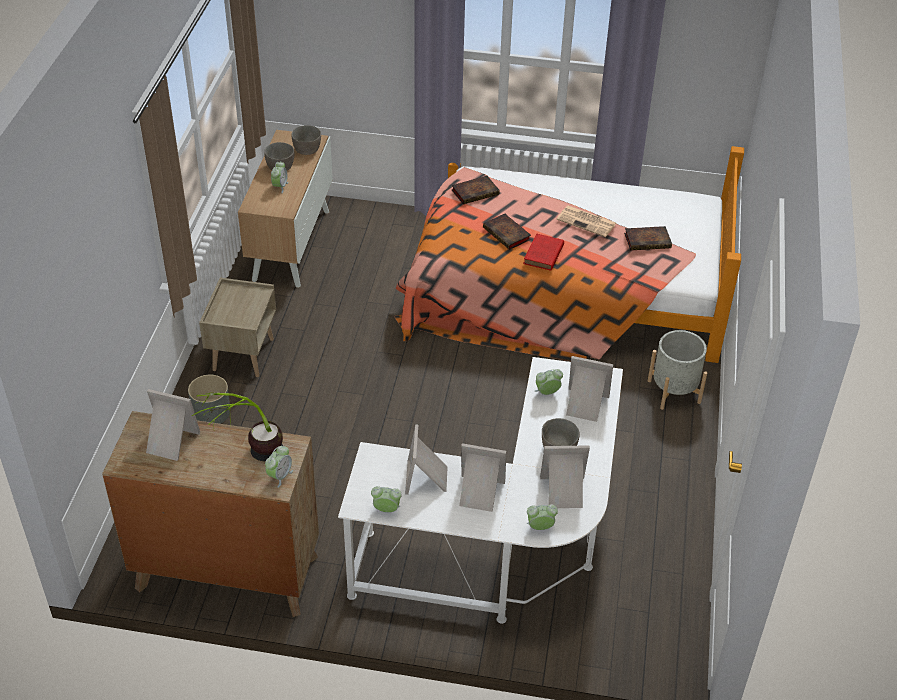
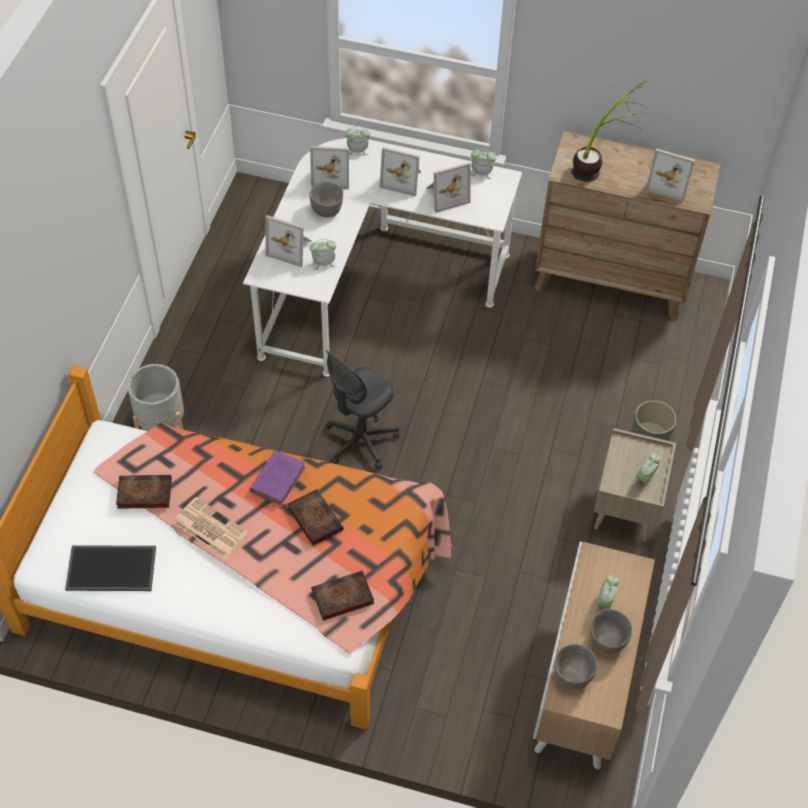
camera: 175 degrees left, 10 degrees up
alarm clock [265,446,293,488] -> alarm clock moved to [634,454,660,484]
picture frame [405,424,448,495] -> picture frame turned 60 degrees clockwise [426,162,470,213]
red book [523,234,564,271] -> purple book [250,450,305,505]
none -> tray [65,545,156,591]
none -> grey office chair [326,350,400,470]

